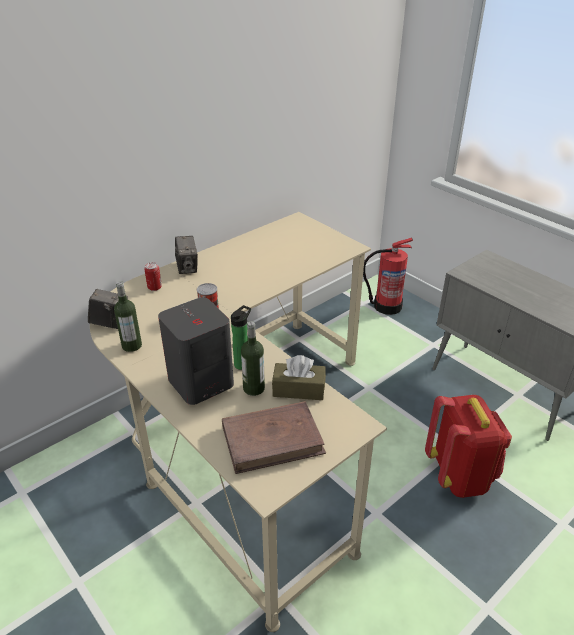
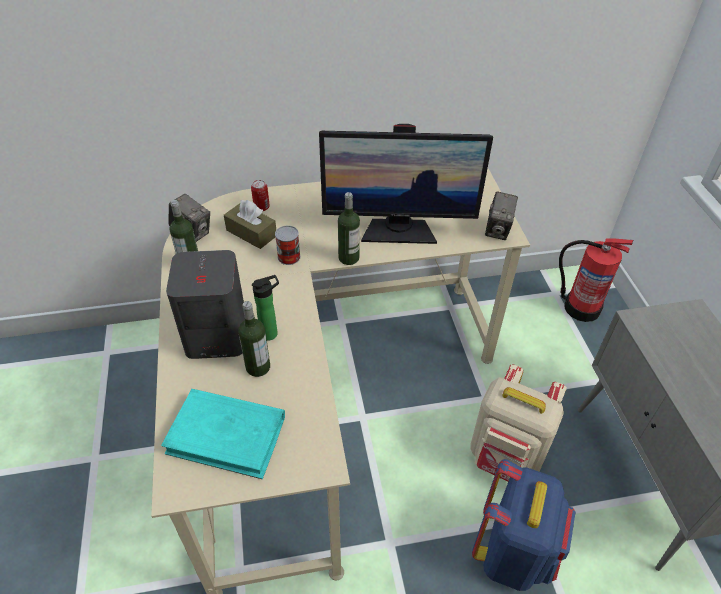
camera: 30 degrees right, 10 degrees up
camera [175,236,198,274] -> camera moved to [485,192,518,240]
brown book [222,401,326,474] -> turquoise book [161,389,285,479]
brown tissue box [272,355,326,400] -> brown tissue box moved to [224,200,276,249]
red backpack [425,395,512,498] -> blue backpack [472,459,576,591]
none -> monitor [319,124,493,244]
none -> bottle [338,192,360,265]
none -> beige backpack [471,365,567,482]

